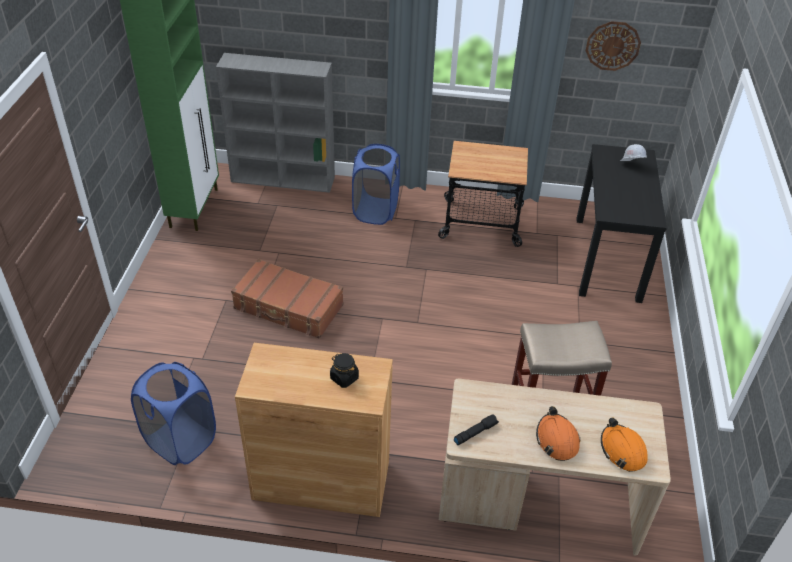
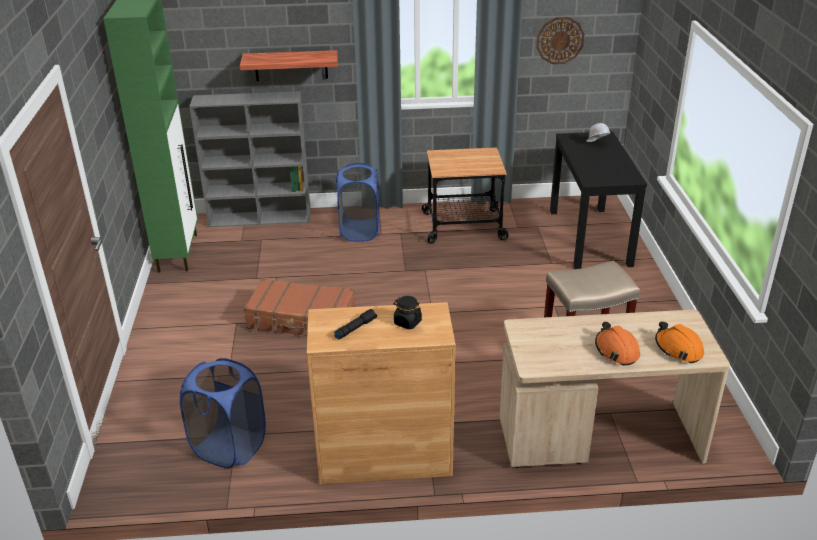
camera: 10 degrees left, 10 degrees down
black flashlight [454,415,499,445] -> black flashlight moved to [334,309,377,339]
none -> shelf [240,50,338,81]

